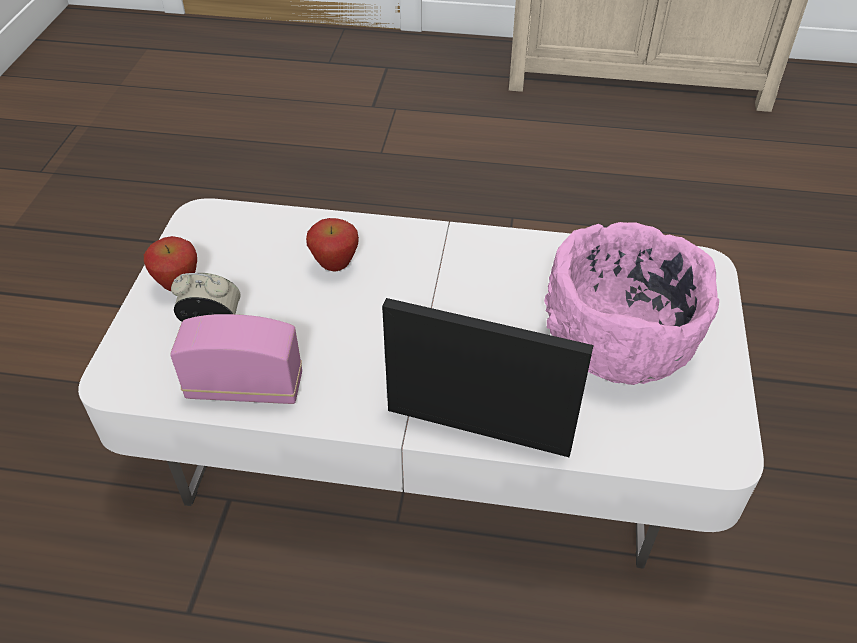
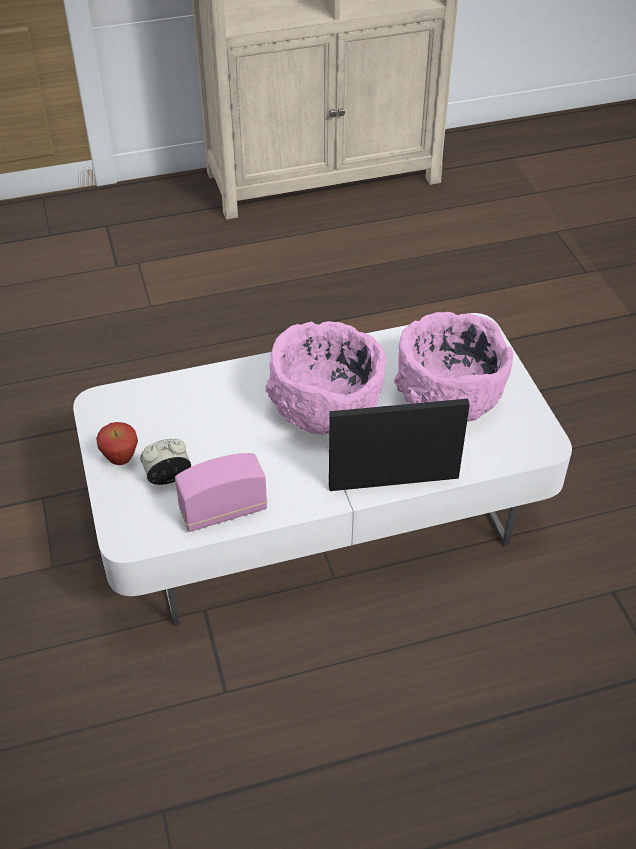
camera: 25 degrees left, 0 degrees up
apple [306,218,359,272] -> none
none -> pink bowl [265,321,386,435]

